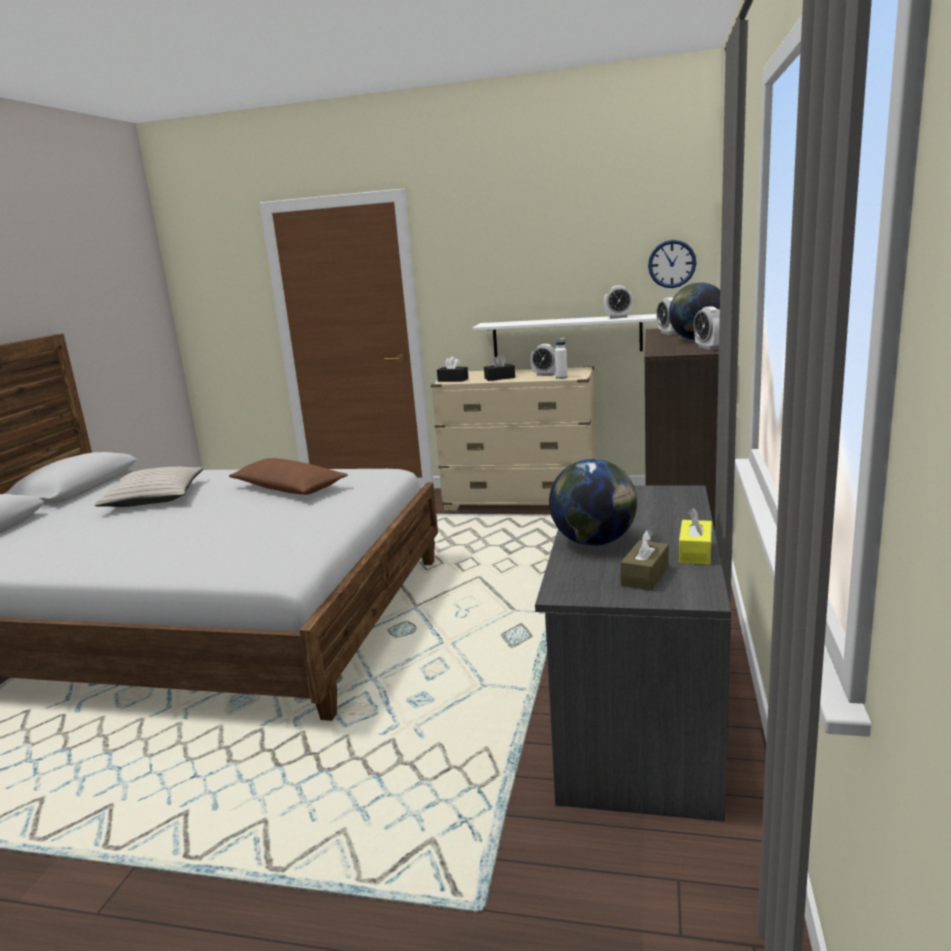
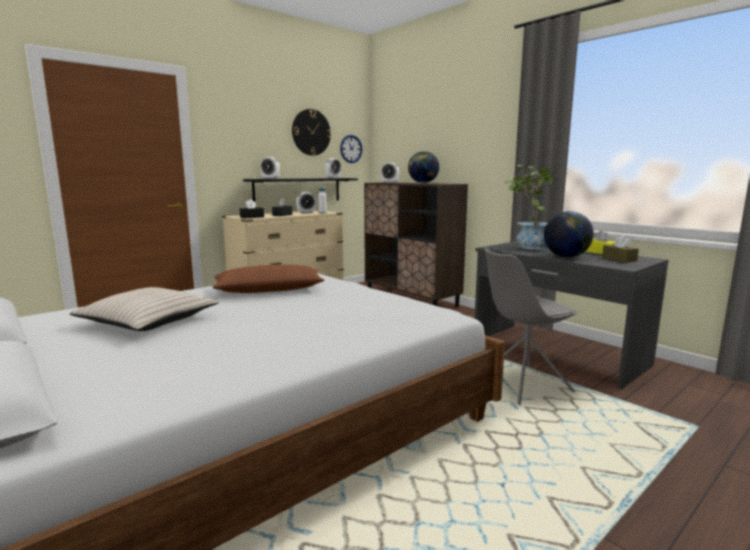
camera: 55 degrees left, 5 degrees down
white shelf [473,314,657,357] -> black shelf [243,178,358,201]
alarm clock [694,306,720,350] -> alarm clock moved to [260,157,280,179]
none -> wall clock [292,109,331,156]
none -> grey chair [484,248,580,405]
none -> potted plant [504,165,555,250]

